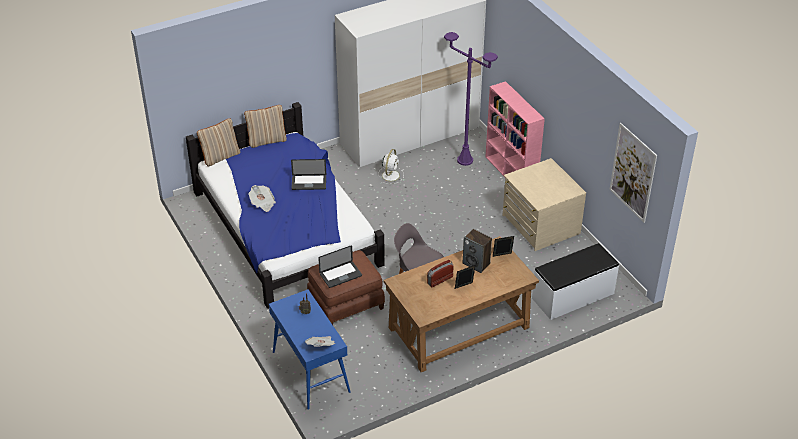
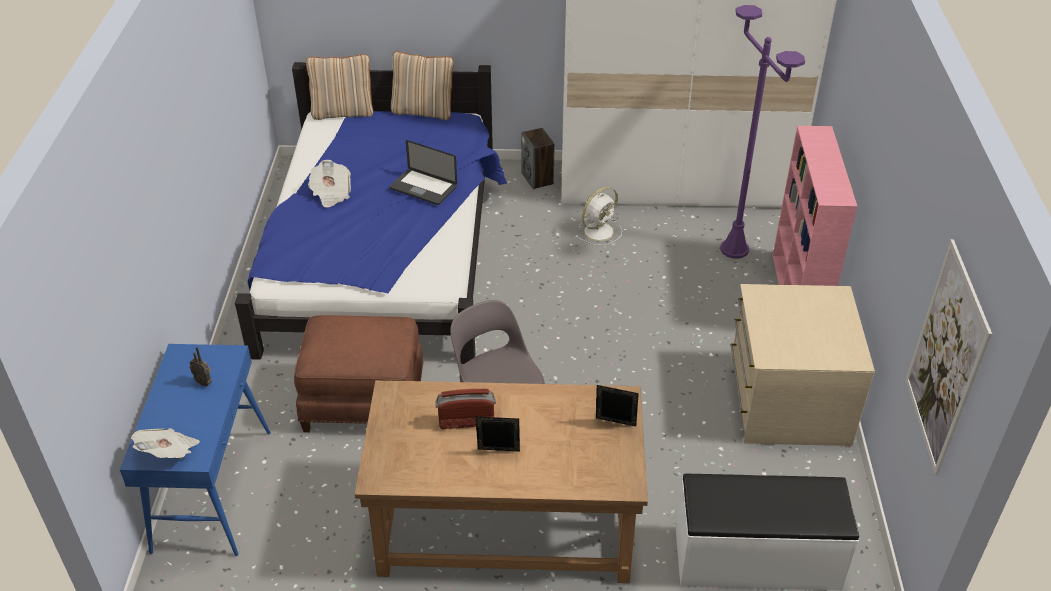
camera: 30 degrees right, 0 degrees up
laptop [318,245,362,288] -> none
speaker [463,229,492,273] -> speaker moved to [521,128,555,189]

